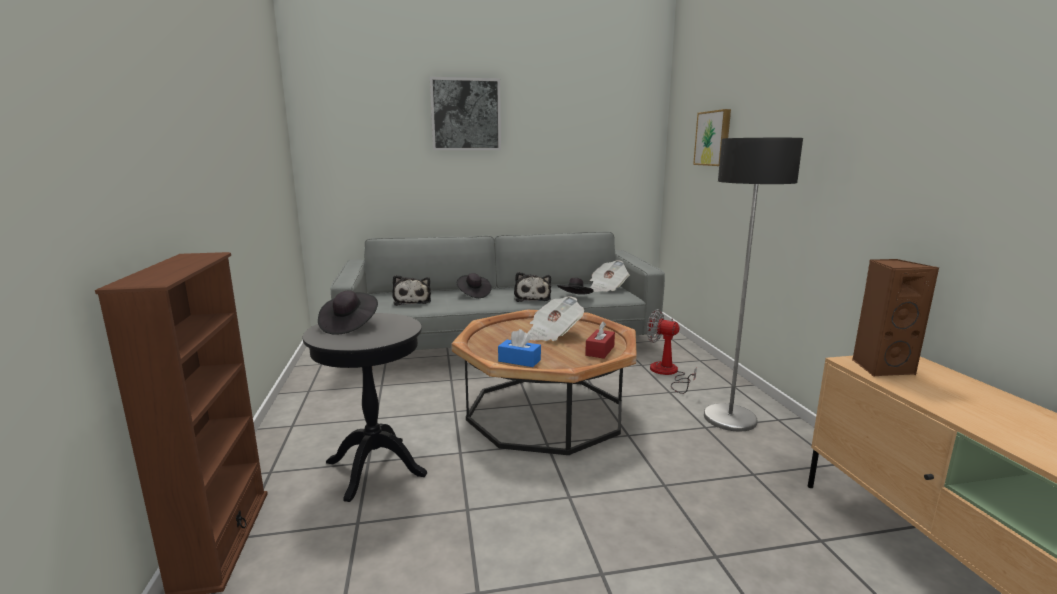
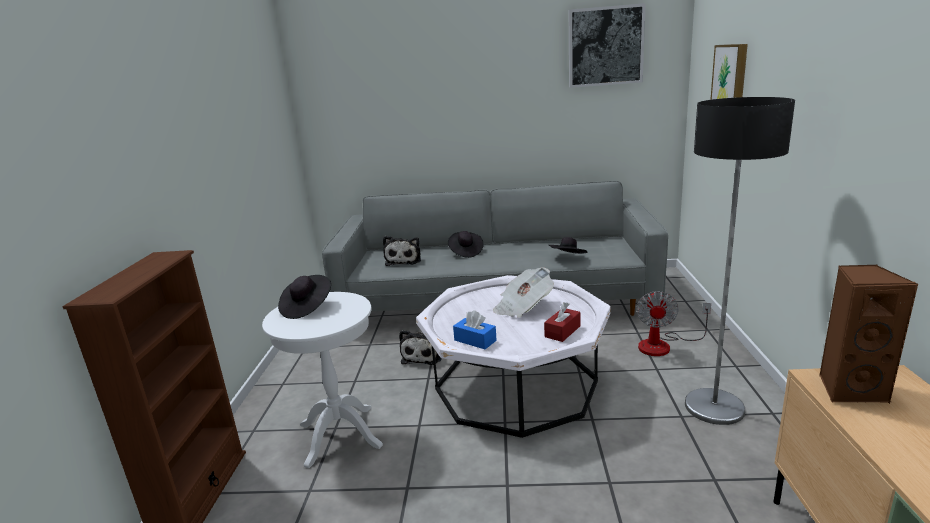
camera: 15 degrees right, 5 degrees up
black side table [302,313,427,502] -> white side table [262,292,383,468]
picture [430,77,501,150] -> picture moved to [569,3,646,88]
brown coffee table [451,310,637,455] -> white coffee table [416,275,611,438]
plush toy [514,272,551,302] -> plush toy moved to [399,330,442,365]
newspaper [590,260,630,292] -> none
fan [647,309,697,394] -> fan turned 120 degrees counterclockwise [636,291,711,356]

